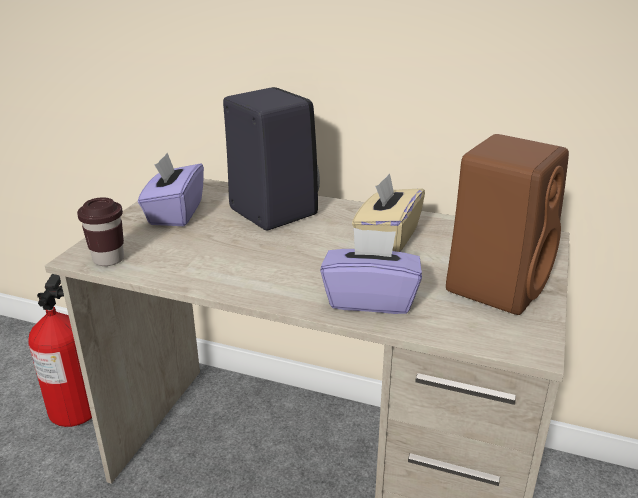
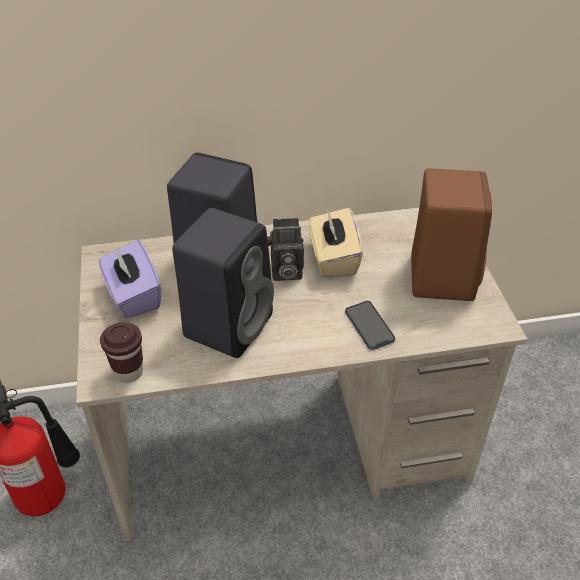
camera: 30 degrees left, 15 degrees up
purple tissue box [320,228,422,314] -> phone [345,301,395,350]
none -> black speaker [172,208,274,358]
none -> camera [267,218,304,281]

